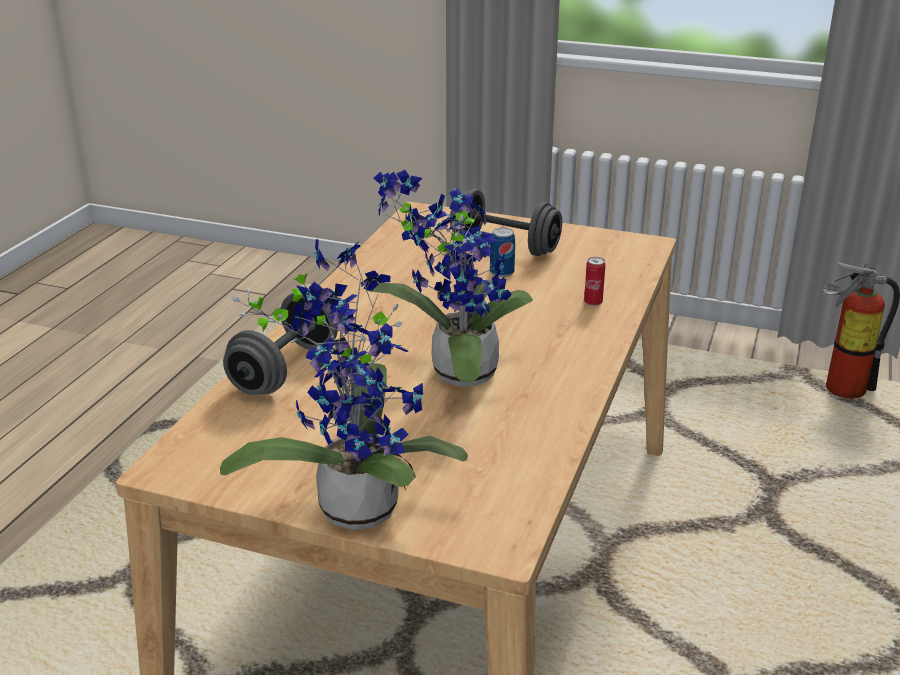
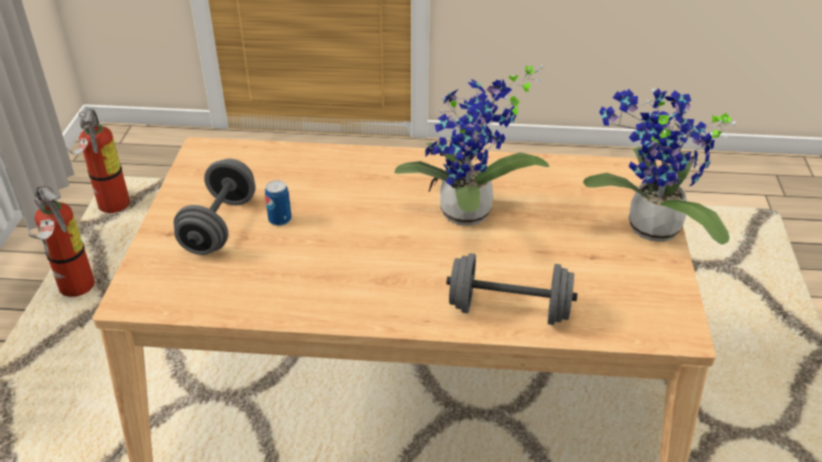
camera: 105 degrees left, 10 degrees up
can [584,257,606,306] -> none
none -> fire extinguisher [29,186,95,297]

